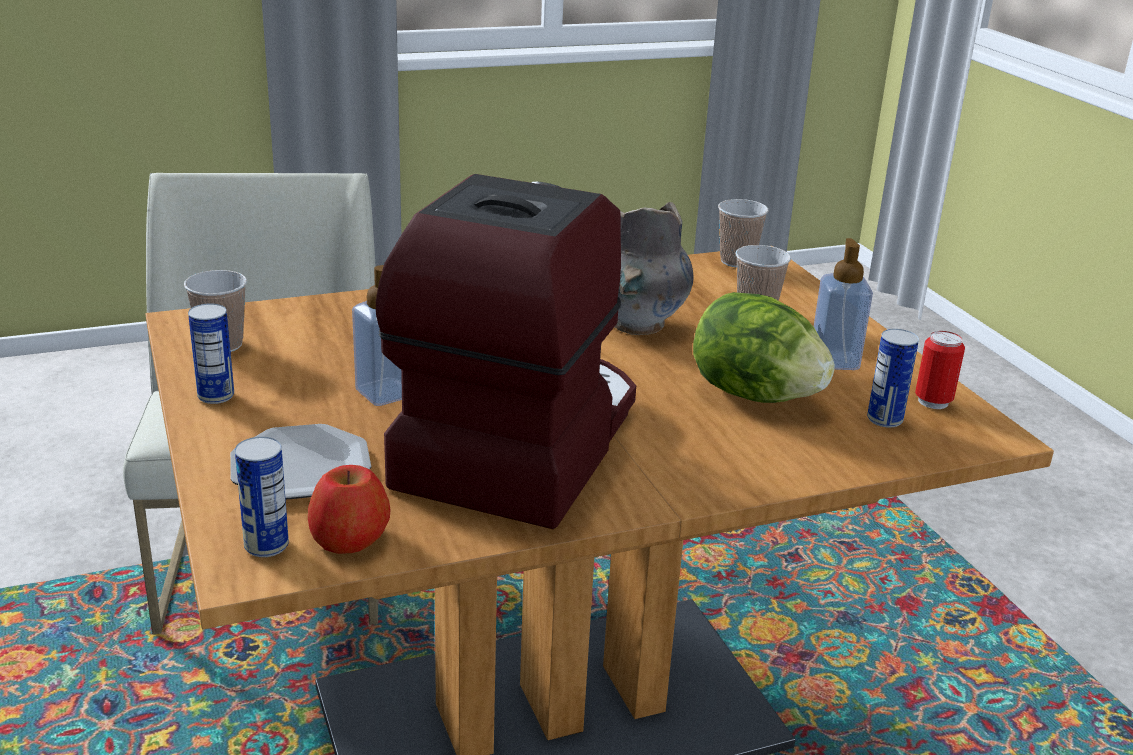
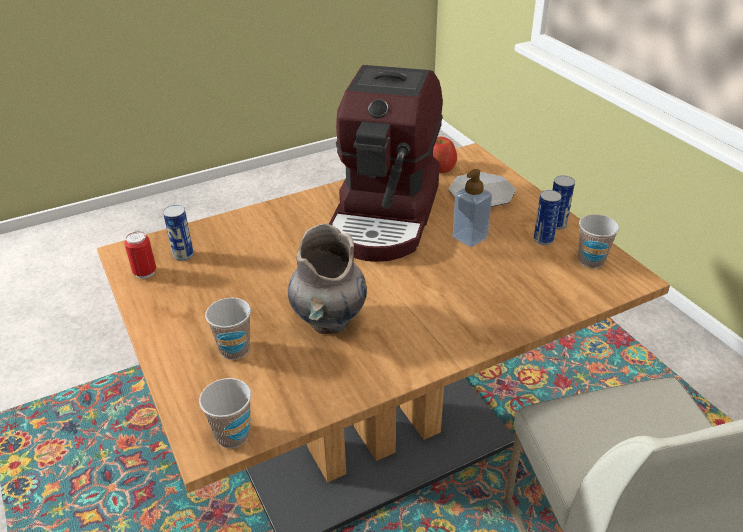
camera: 175 degrees right, 10 degrees up
can [235,437,289,557] -> can moved to [534,190,562,245]
lettuce [693,292,835,403] -> none
soap dispenser [814,238,873,370] -> none

